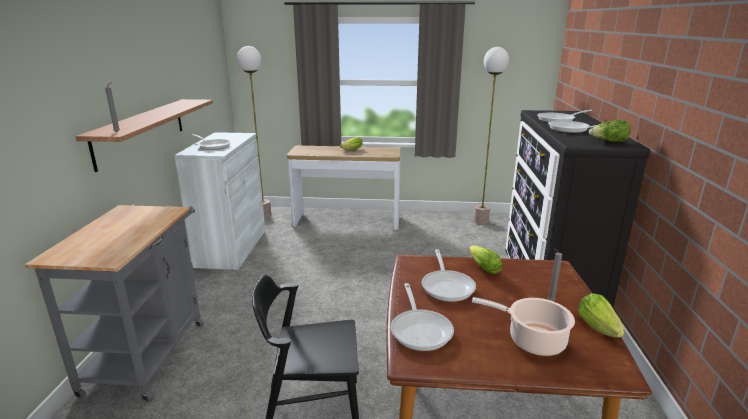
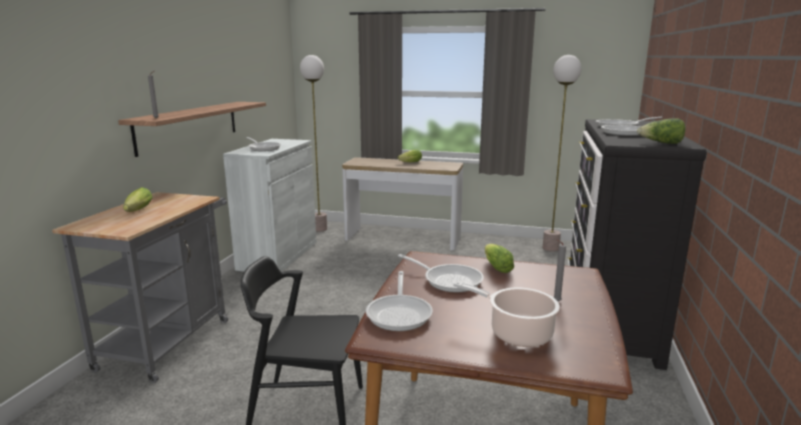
camera: 10 degrees right, 5 degrees down
frying pan [422,249,476,302] -> frying pan turned 60 degrees counterclockwise [398,254,484,292]
lettuce [578,293,625,338] -> lettuce moved to [123,187,152,212]

